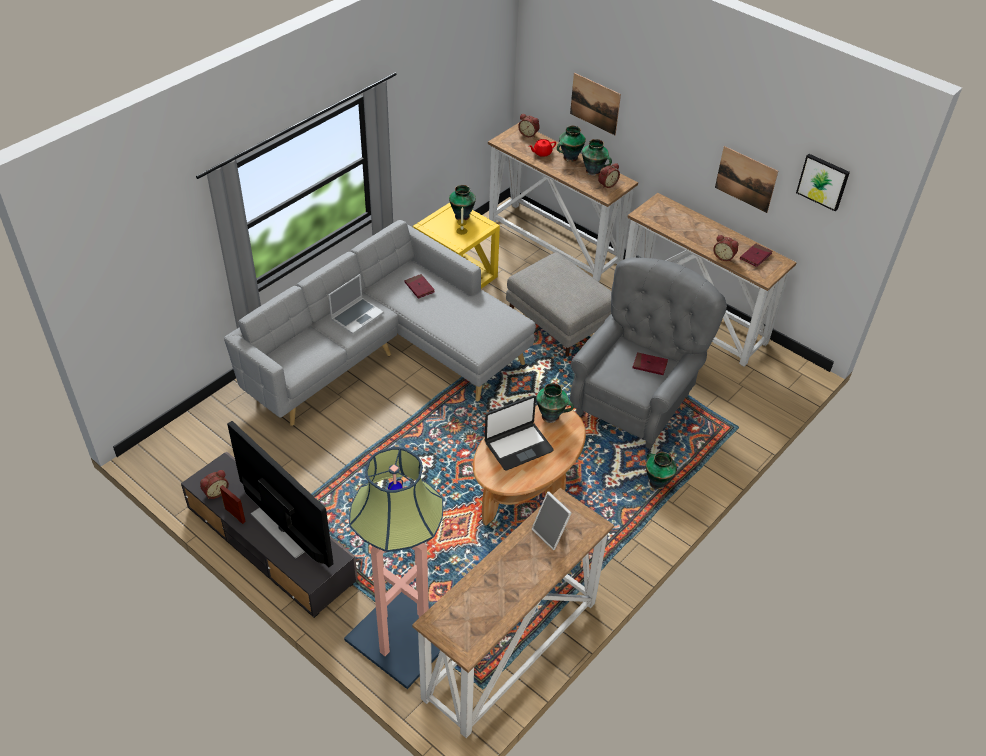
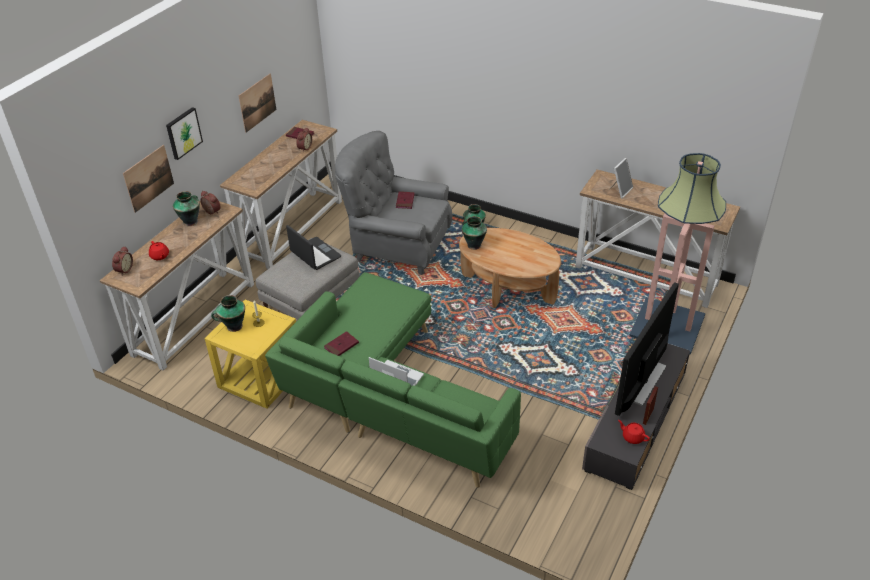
camera: 100 degrees left, 5 degrees down
alarm clock [200,470,229,499] -> red teapot [618,420,650,444]
grey sofa [224,220,536,426] -> green sofa [265,272,521,488]
laptop [485,395,553,471] -> laptop moved to [286,225,341,270]
vase [557,125,586,162] -> none
picture [796,154,850,212] -> picture moved to [166,107,203,160]

